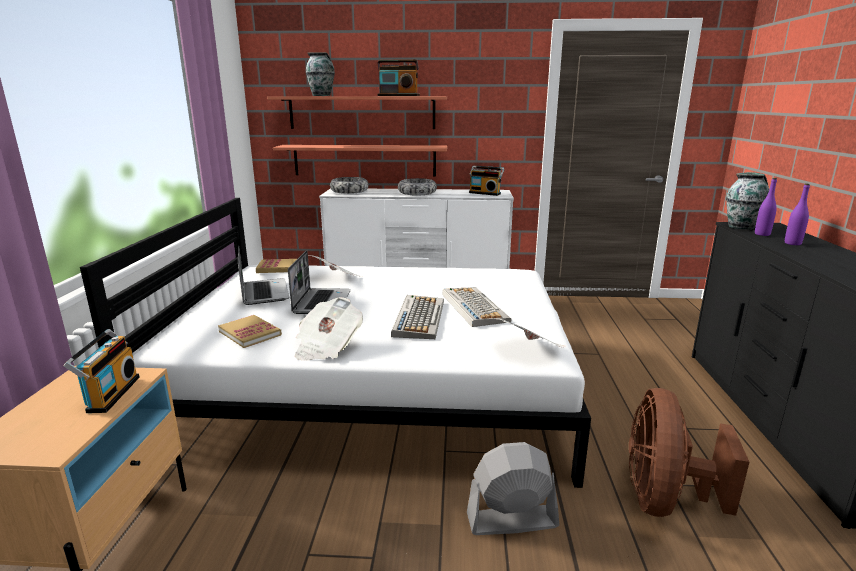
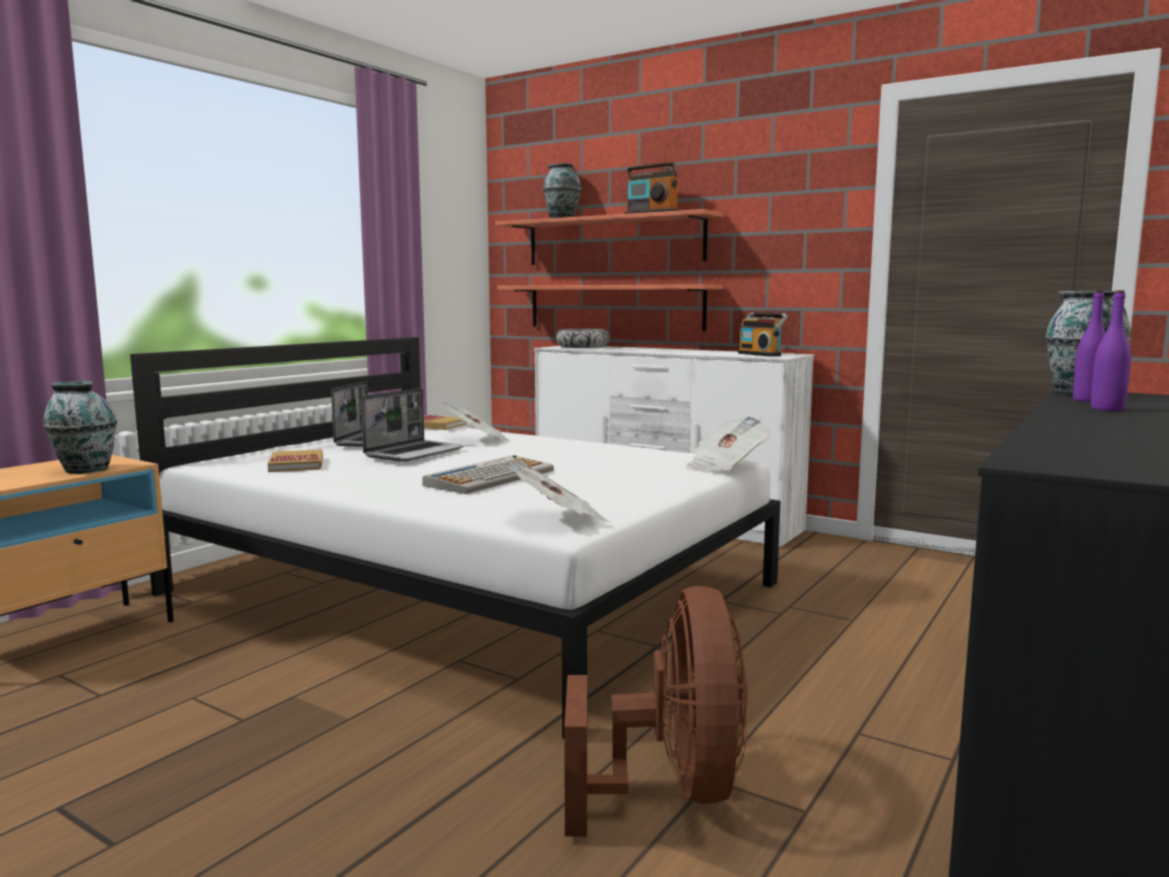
camera: 30 degrees right, 10 degrees down
radio [64,329,140,413] -> vase [43,381,117,474]
newspaper [295,297,363,361] -> newspaper moved to [686,416,771,471]
bowl [398,178,437,195] -> none
keyboard [442,287,511,327] -> none
grey fan [467,442,559,535] -> none
brown fan [629,388,749,517] -> brown fan turned 135 degrees clockwise [564,586,748,837]

